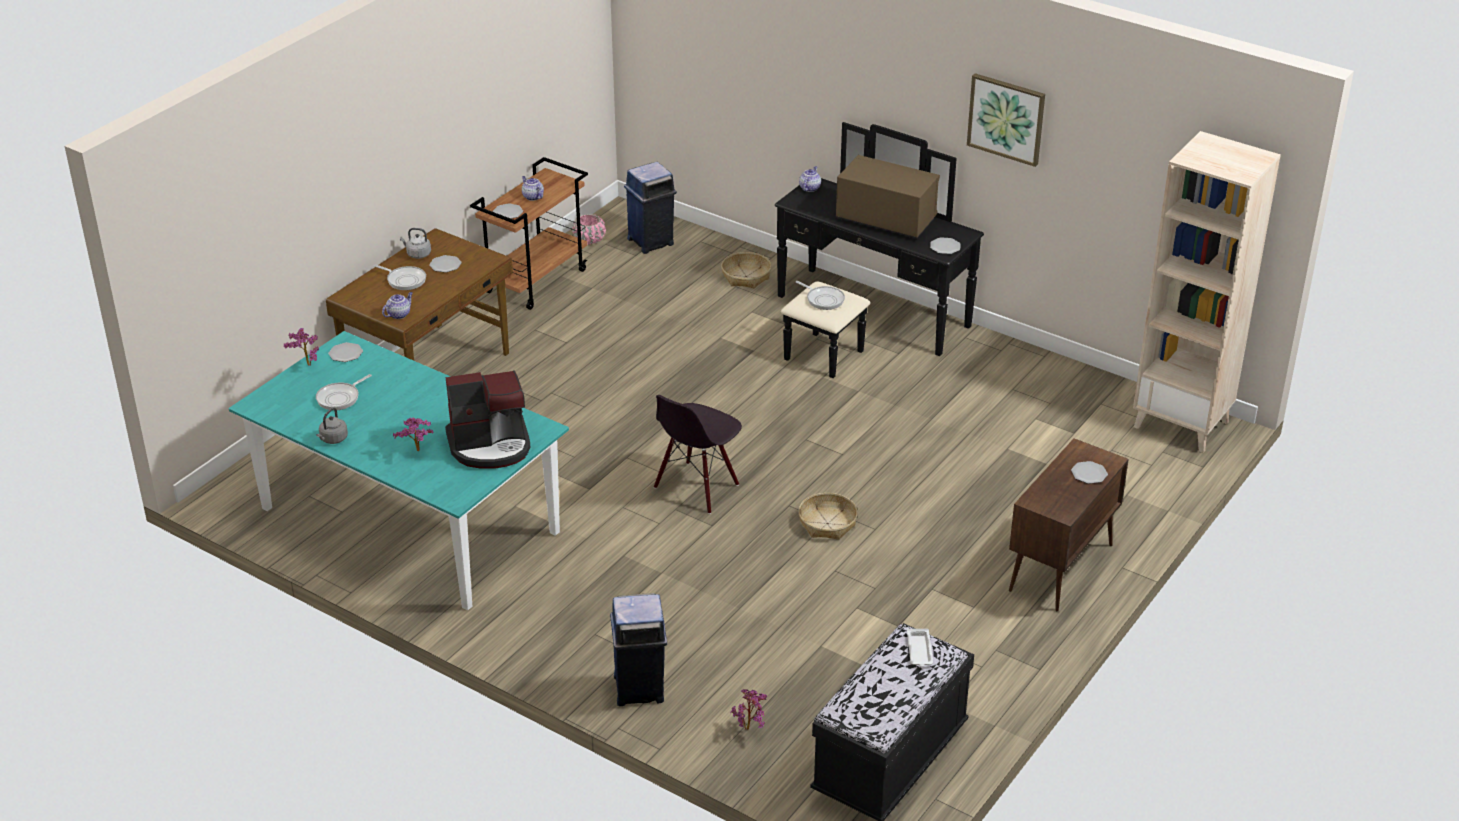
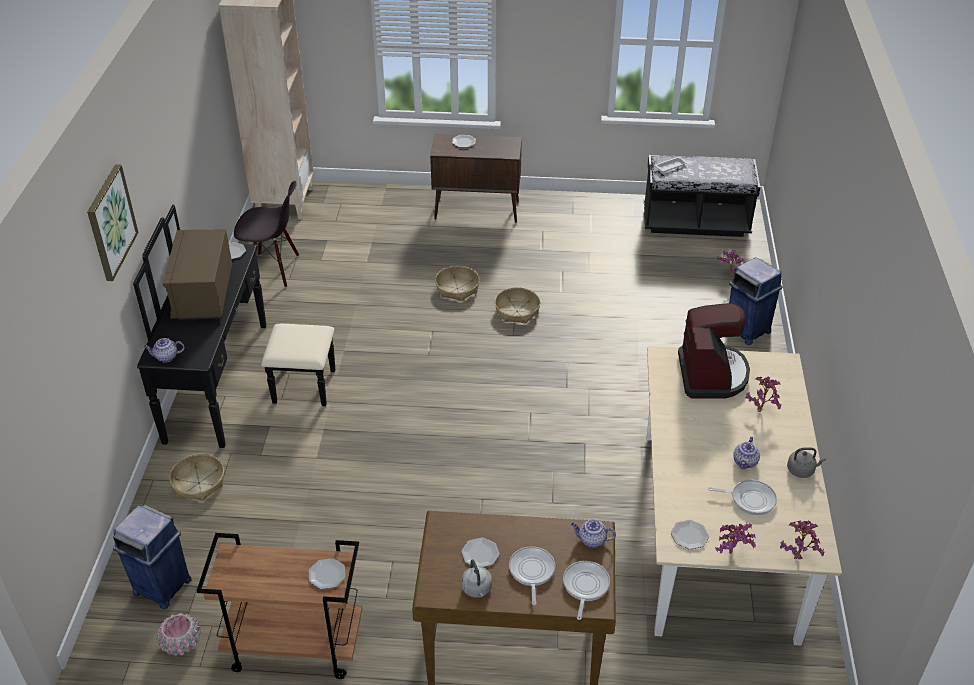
camera: 120 degrees left, 5 degrees up
turquoise dining table [229,331,569,610] -> beige dining table [647,346,842,645]
coffee machine [445,370,531,469] -> coffee machine turned 45 degrees clockwise [678,303,750,399]
teapot [522,176,544,201] -> teapot moved to [733,436,760,469]
black chair [654,395,742,514] -> black chair moved to [234,181,299,288]
frying pan [796,281,845,310] -> frying pan moved to [563,561,610,620]
picture [967,73,1045,167] -> picture moved to [87,164,138,281]
none -> basket [435,266,480,301]
none -> potted plant [780,520,824,559]

